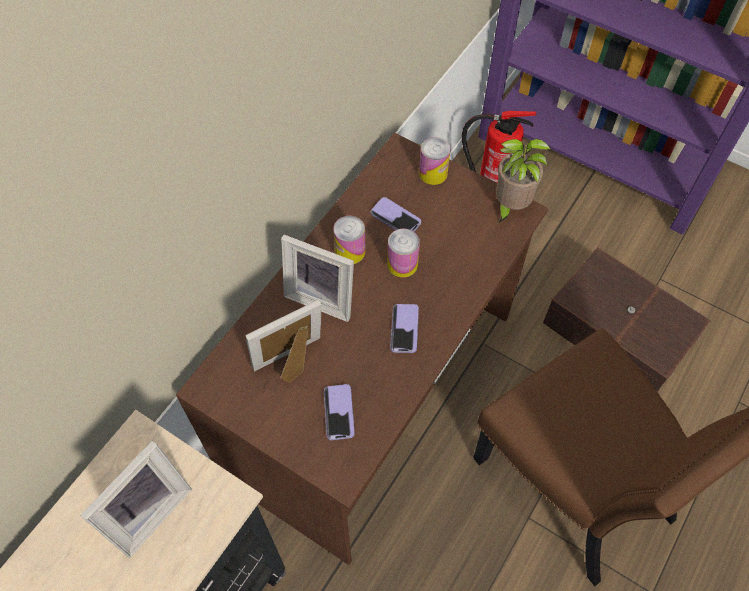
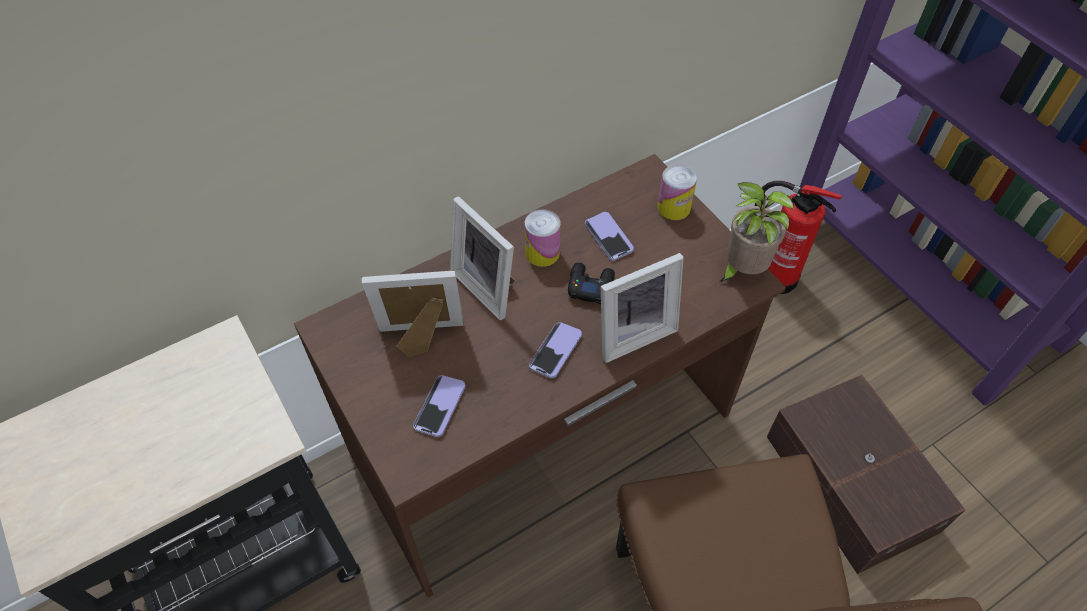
camera: 25 degrees right, 5 degrees down
picture frame [80,441,192,558] -> picture frame moved to [601,253,683,363]
can [387,229,420,278] -> black game controller [568,263,615,304]

